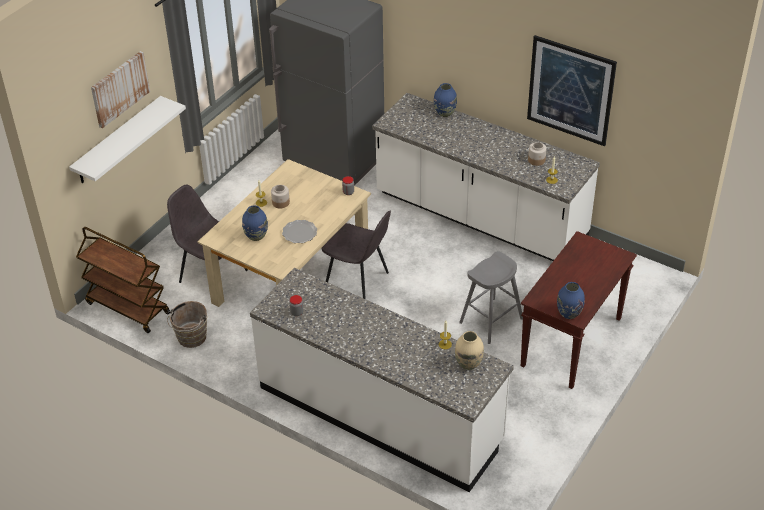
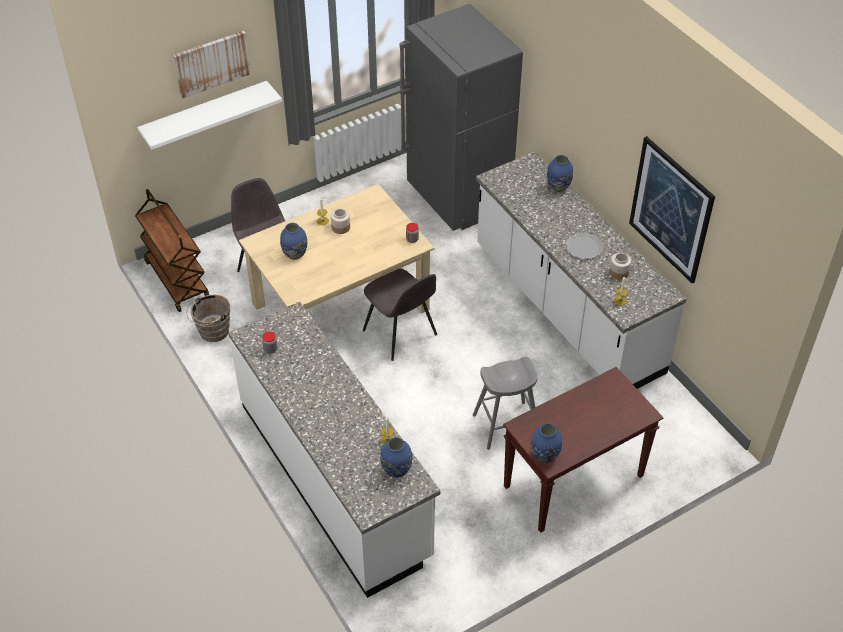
camera: 25 degrees right, 5 degrees up
plate [282,220,317,243] -> plate moved to [565,232,604,259]
beige vase [455,331,484,370] -> blue vase [380,437,412,478]

